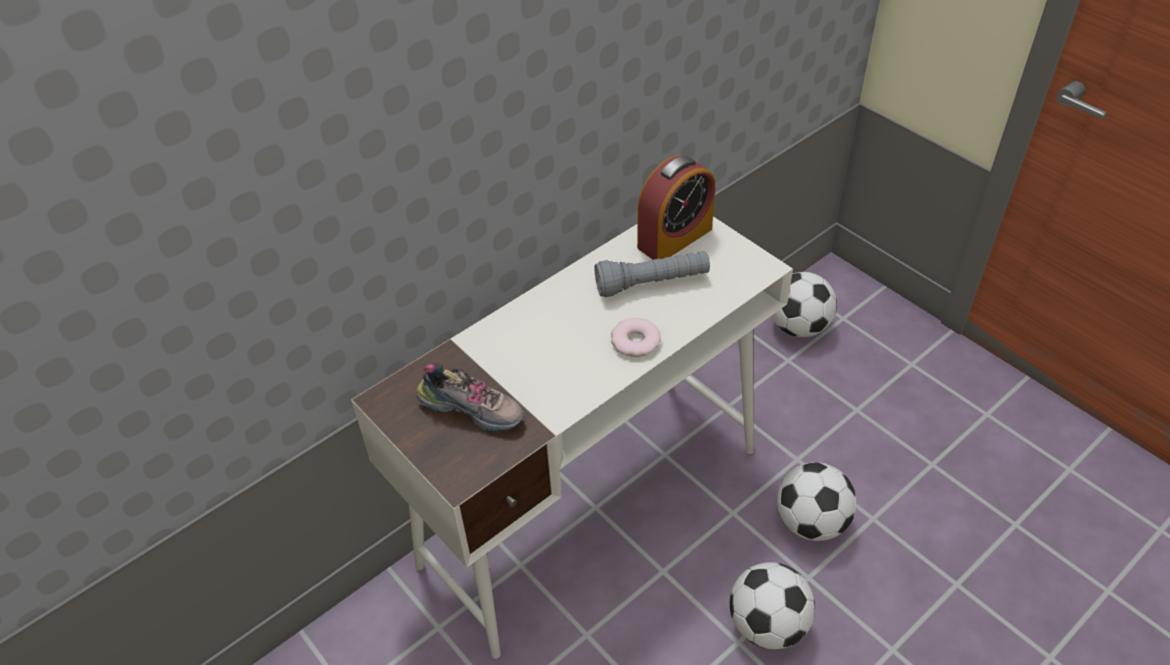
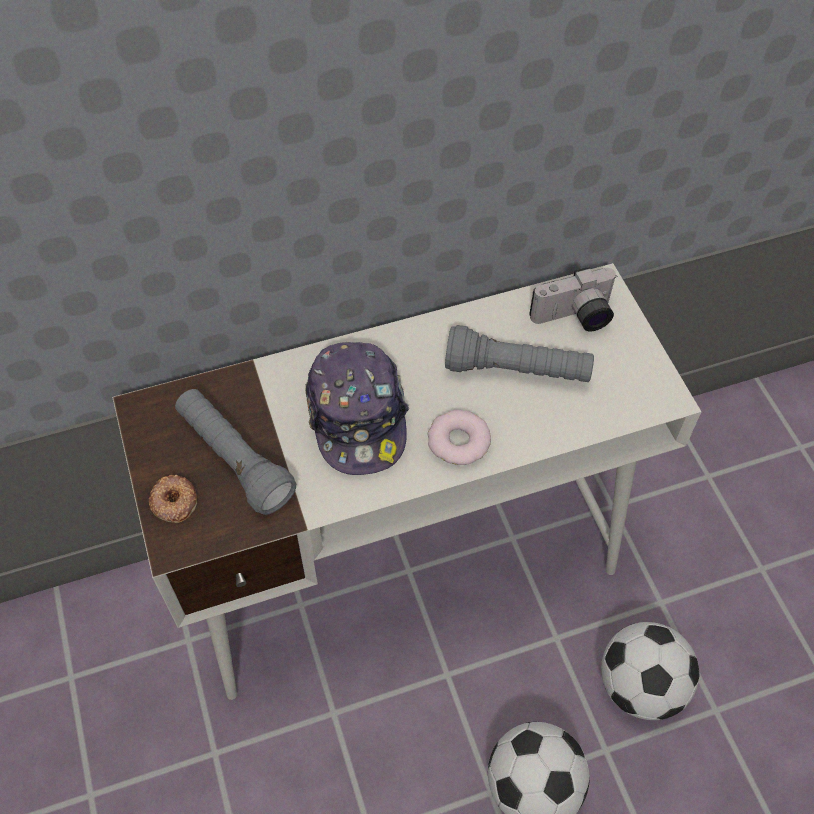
camera: 20 degrees right, 10 degrees up
shoe [416,363,524,432] -> grey flashlight [175,389,296,515]
alarm clock [637,155,715,260] -> camera [529,267,618,332]
football [772,272,837,337] -> none
none -> donut [149,475,197,523]
none -> cap [305,342,409,475]

